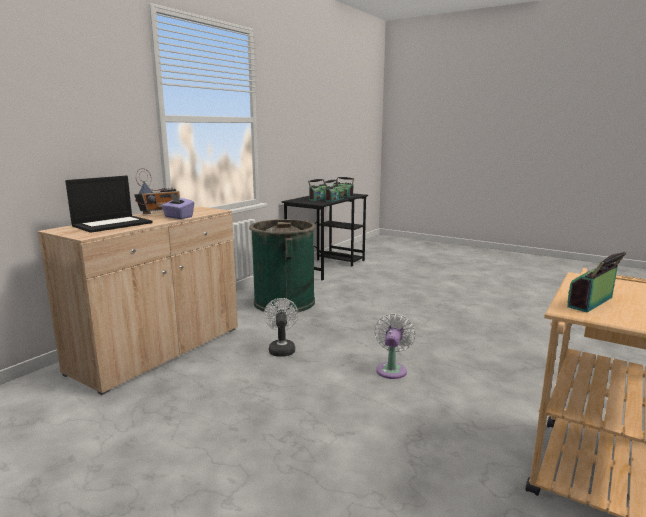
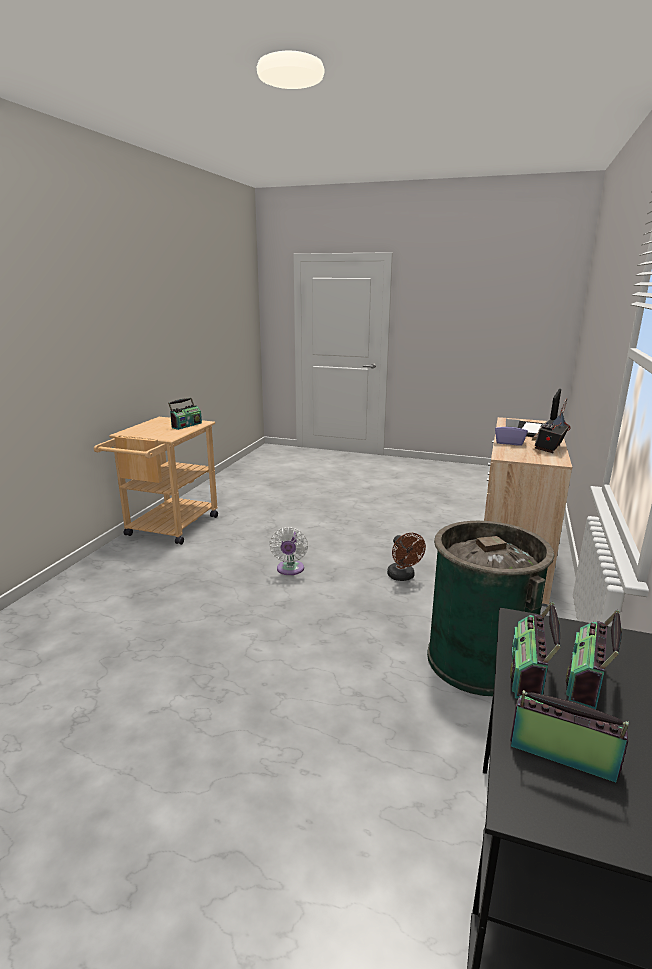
camera: 165 degrees right, 5 degrees up
white fan [264,298,299,357] -> brown fan [387,533,426,581]

